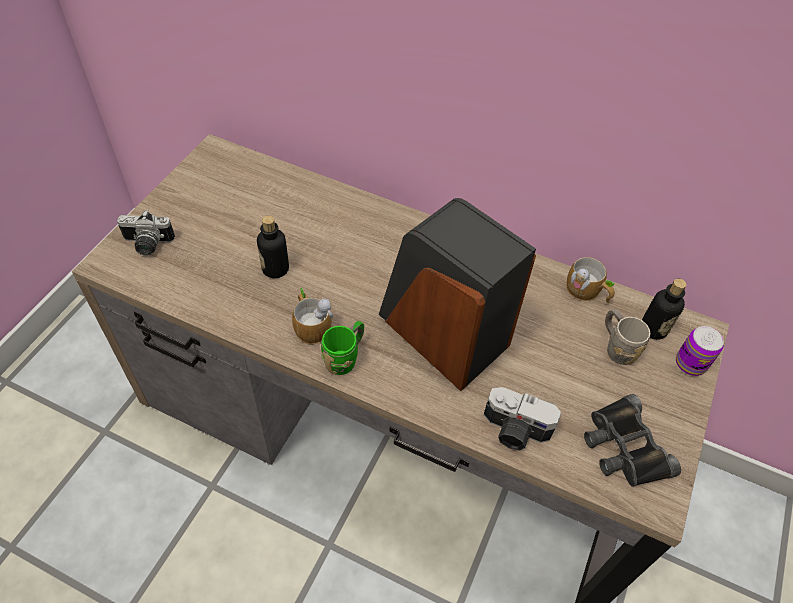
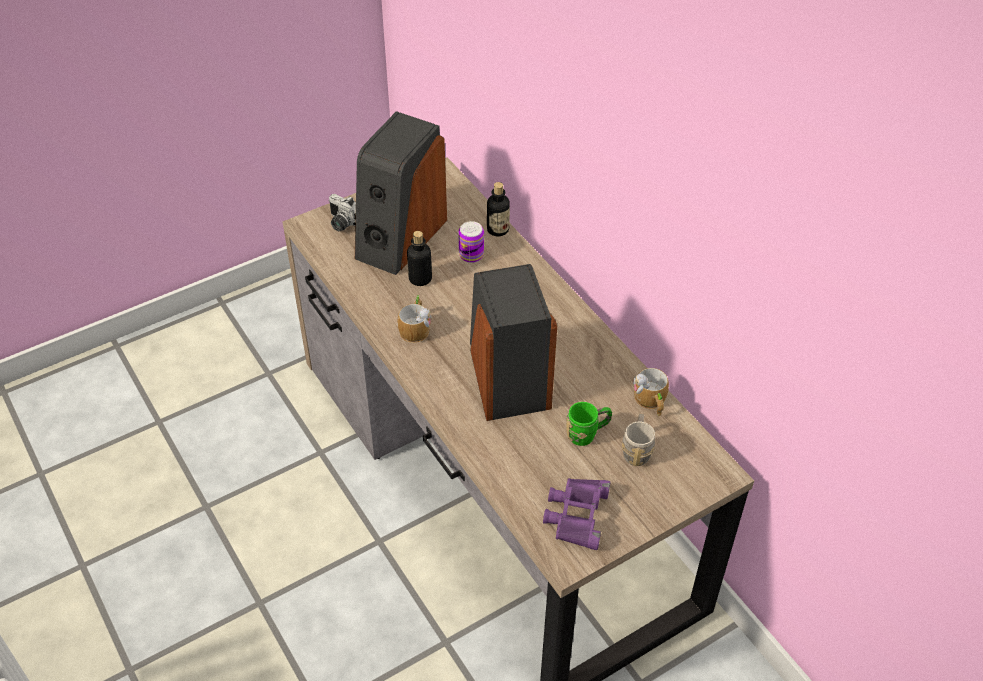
camera: 35 degrees right, 5 degrees down
green mug [321,321,364,375] -> green mug moved to [566,402,612,446]
camera [484,387,561,451] -> none
black binoculars [584,394,681,487] -> purple binoculars [543,478,610,550]
bottle [642,279,686,340] -> bottle moved to [487,182,510,236]
can [676,326,724,376] -> can moved to [458,221,484,263]
none -> speaker [355,111,447,275]

